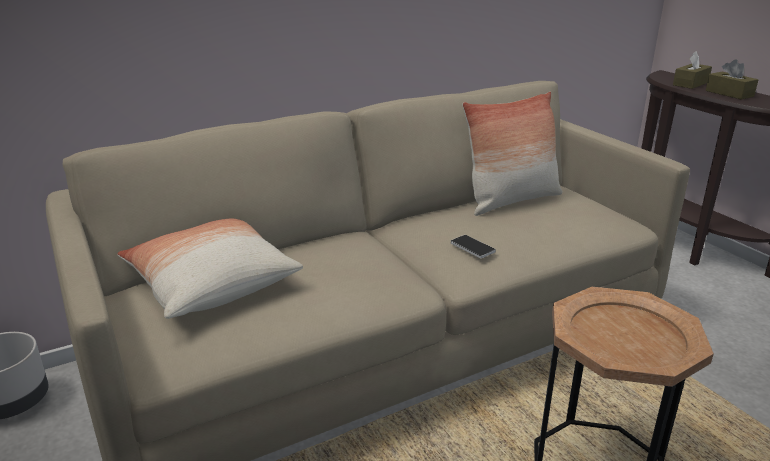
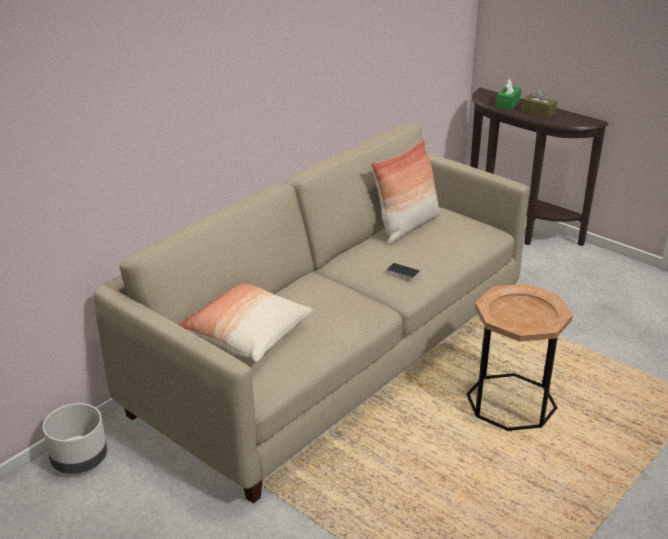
camera: 20 degrees left, 5 degrees up
brown tissue box [673,51,712,89] -> green tissue box [496,79,521,110]

